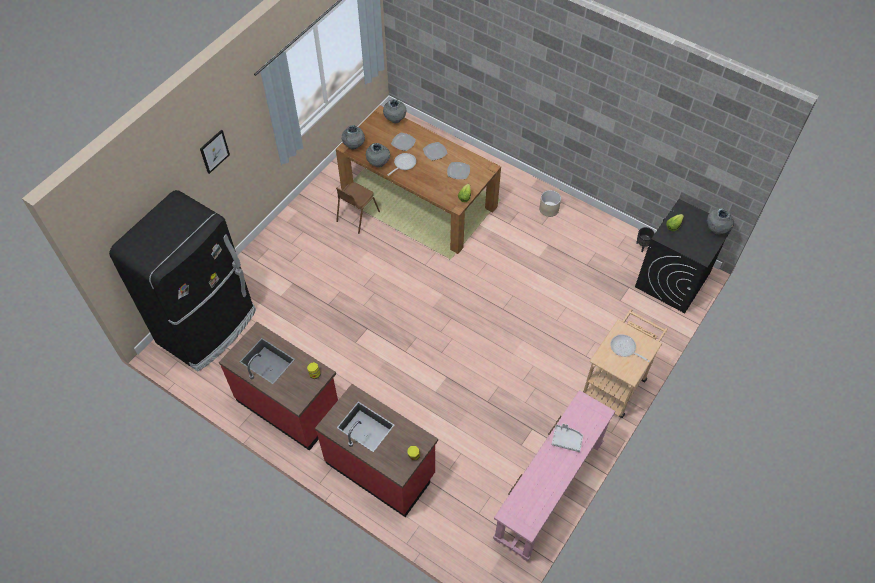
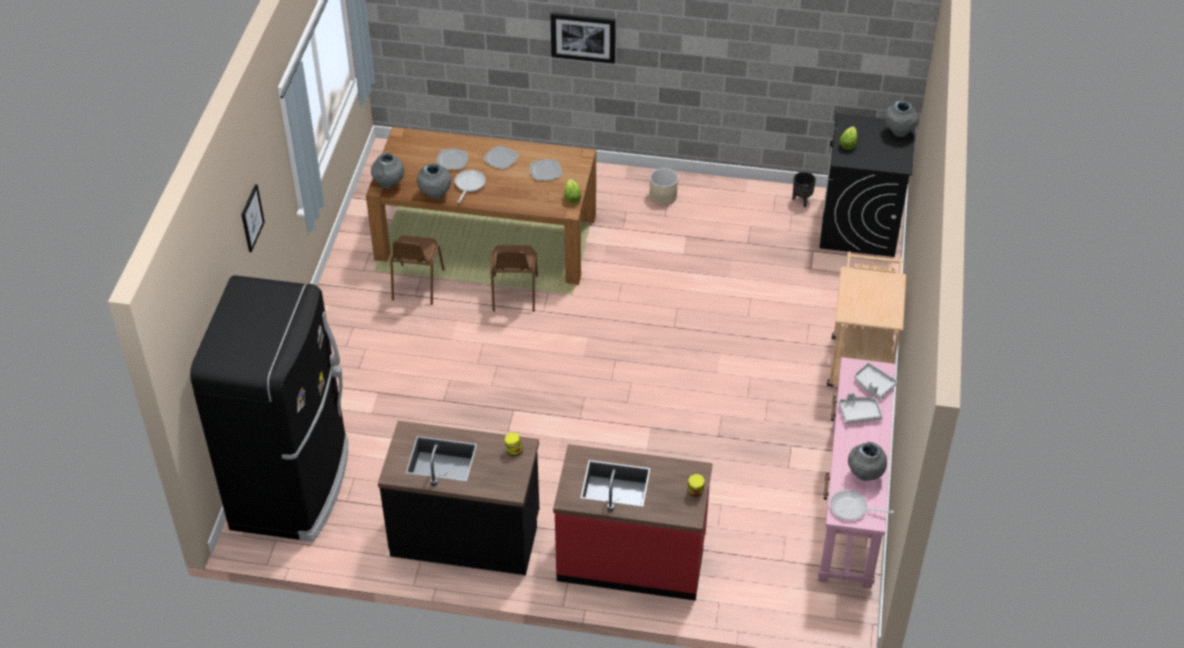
camera: 25 degrees left, 10 degrees down
red counter [219,322,338,451] -> black counter [378,421,539,575]
grey vase [383,99,406,123] -> grey vase moved to [848,442,887,481]
frying pan [610,334,650,362] -> frying pan moved to [830,490,894,520]
none -> brown chair [491,245,538,312]
none -> picture [551,13,616,64]
none -> grey tray [854,363,898,399]

